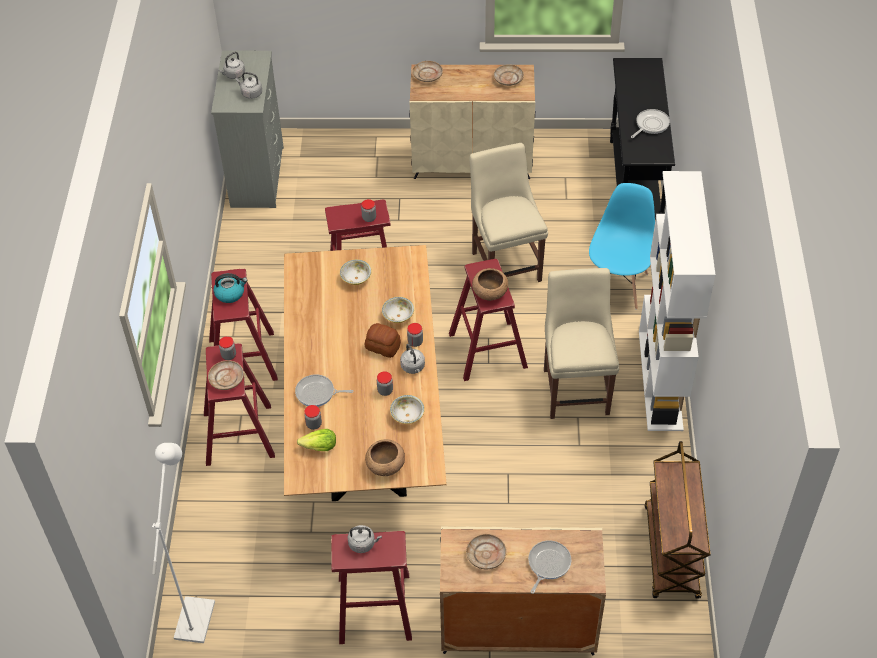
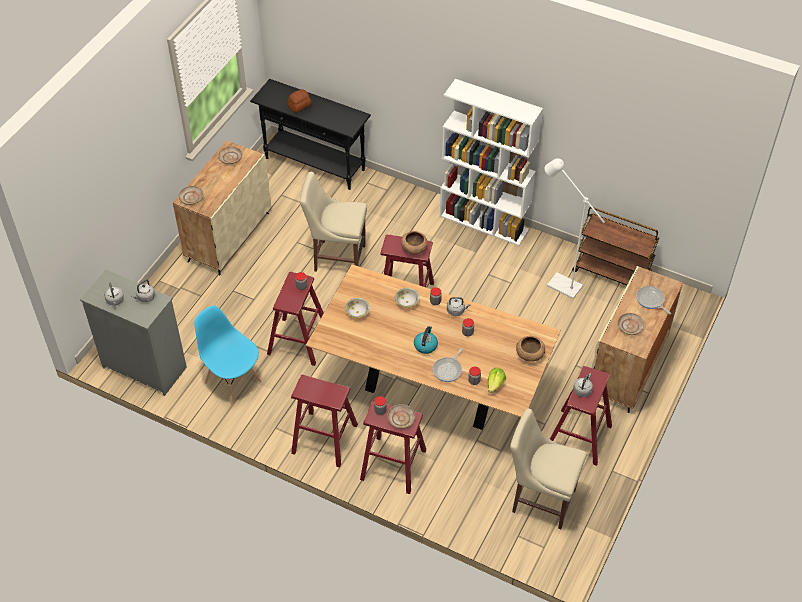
camera: 65 degrees left, 0 degrees up
white floor lamp [152,443,215,643] -> white floor lamp moved to [545,158,605,299]
kettle [213,273,247,303] -> kettle moved to [414,326,438,354]
bread [365,323,401,358] -> bread moved to [287,89,311,113]
bowl [390,395,425,424] -> none
beige chair [544,268,619,419] -> beige chair moved to [510,409,587,529]
blue chair [589,183,655,310] -> blue chair moved to [194,306,262,406]
frying pan [631,109,670,138] -> none

